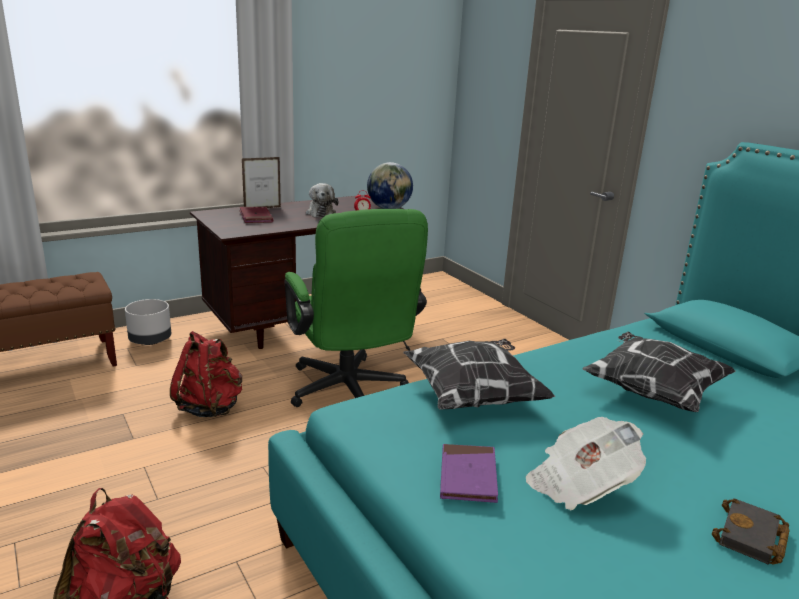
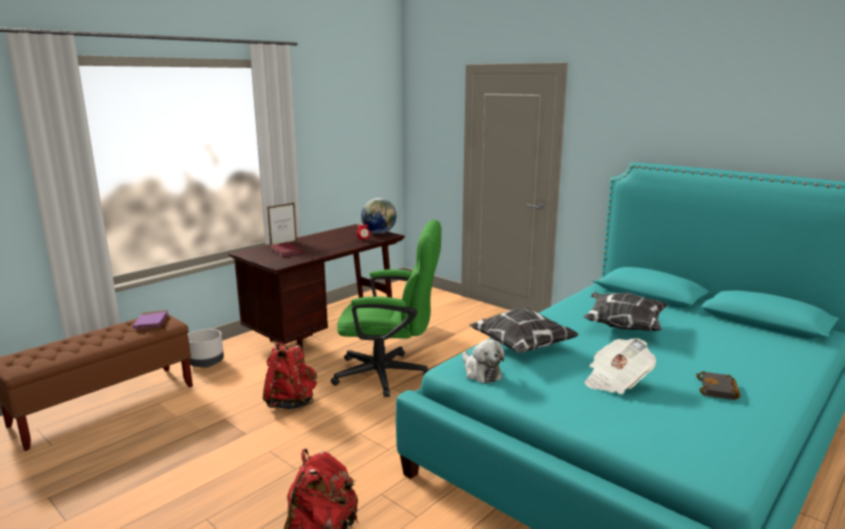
camera: 15 degrees left, 5 degrees down
green office chair [284,209,428,407] -> green office chair turned 45 degrees counterclockwise [331,220,441,397]
plush toy [306,183,338,218] -> plush toy moved to [462,339,504,383]
purple book [440,444,498,503] -> purple book moved to [133,310,168,329]

